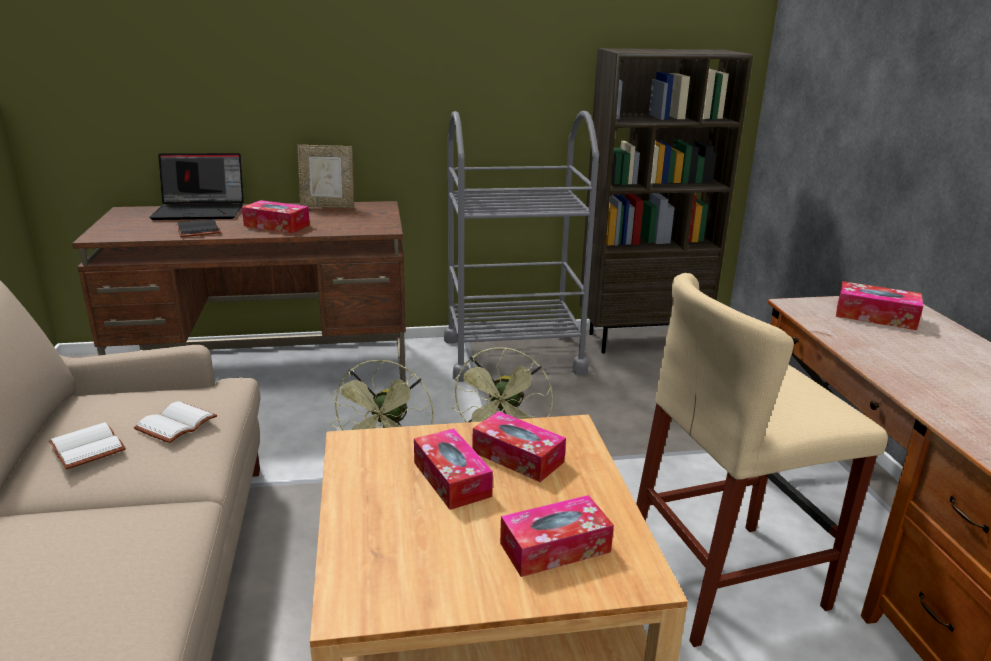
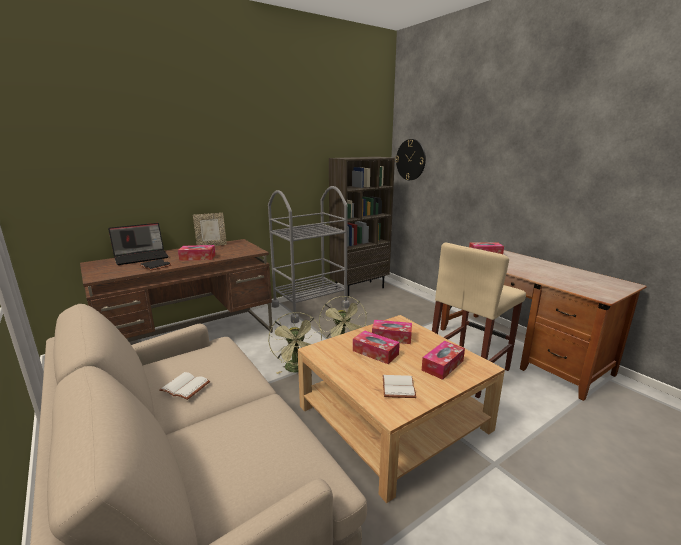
camera: 25 degrees left, 5 degrees down
white book [134,401,217,443] -> white book moved to [382,375,416,398]
none -> wall clock [395,139,426,180]

